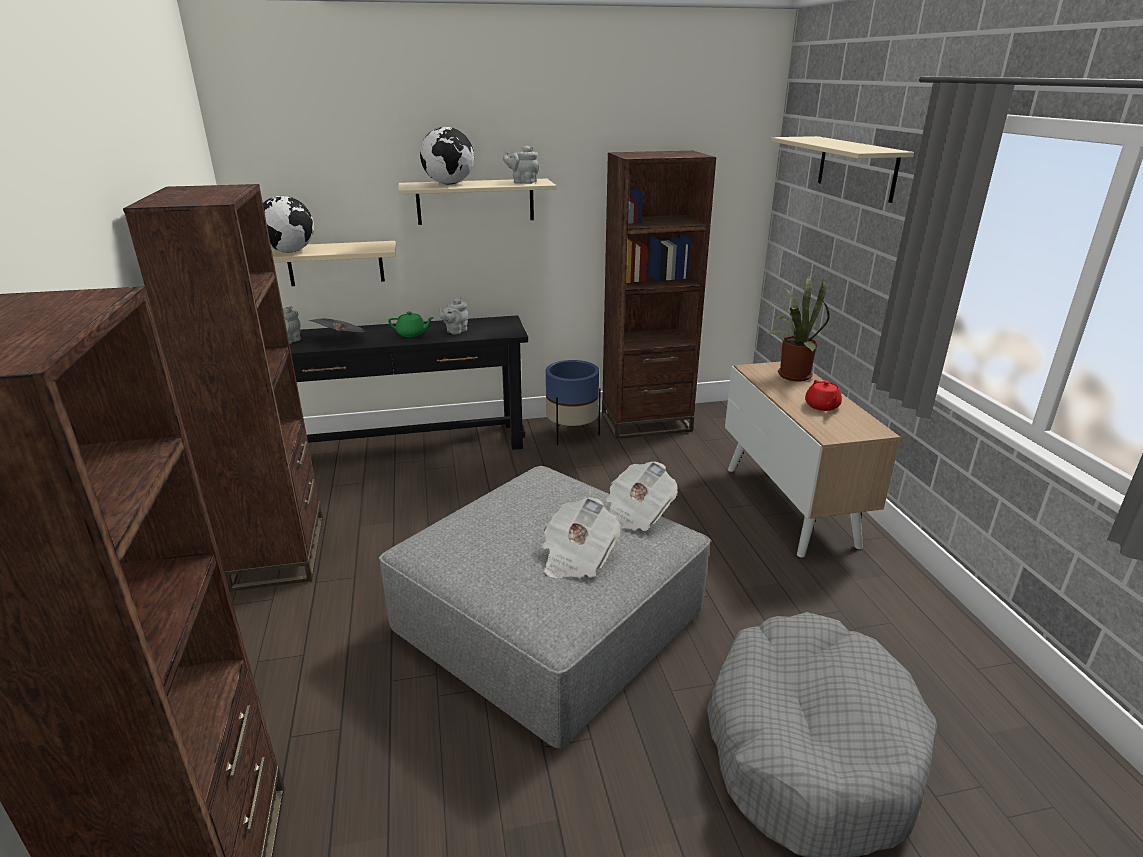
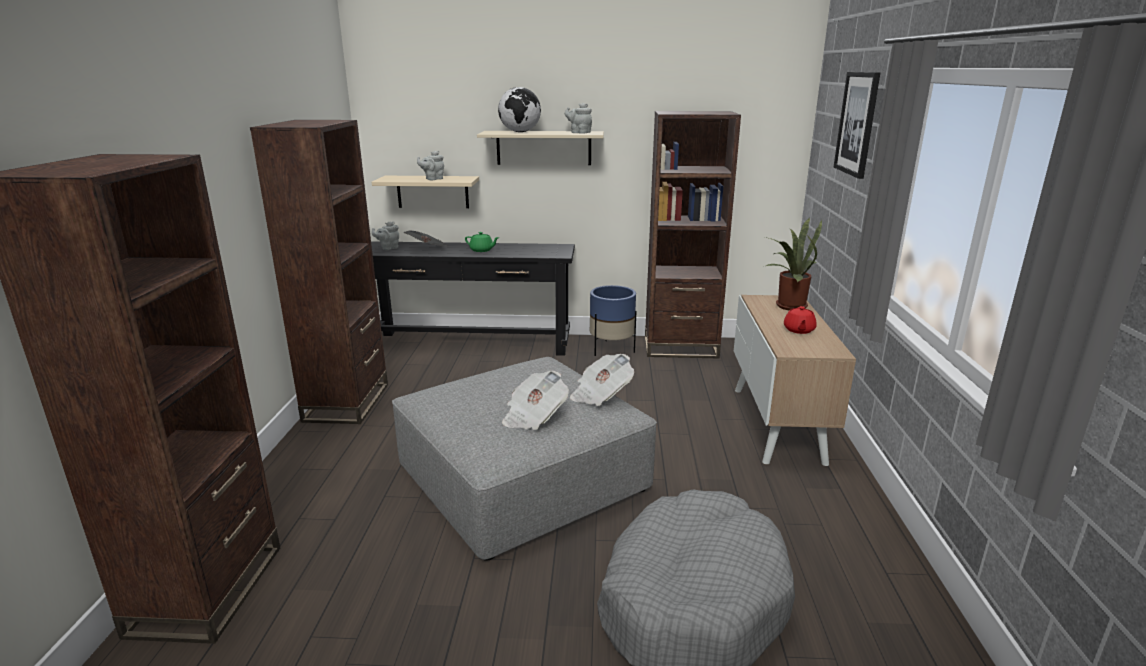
camera: 15 degrees right, 5 degrees down
globe [263,196,314,253] -> none
grey teapot [439,297,468,334] -> grey teapot moved to [417,151,444,180]
beige shelf [771,136,914,203] -> picture [834,72,880,179]

